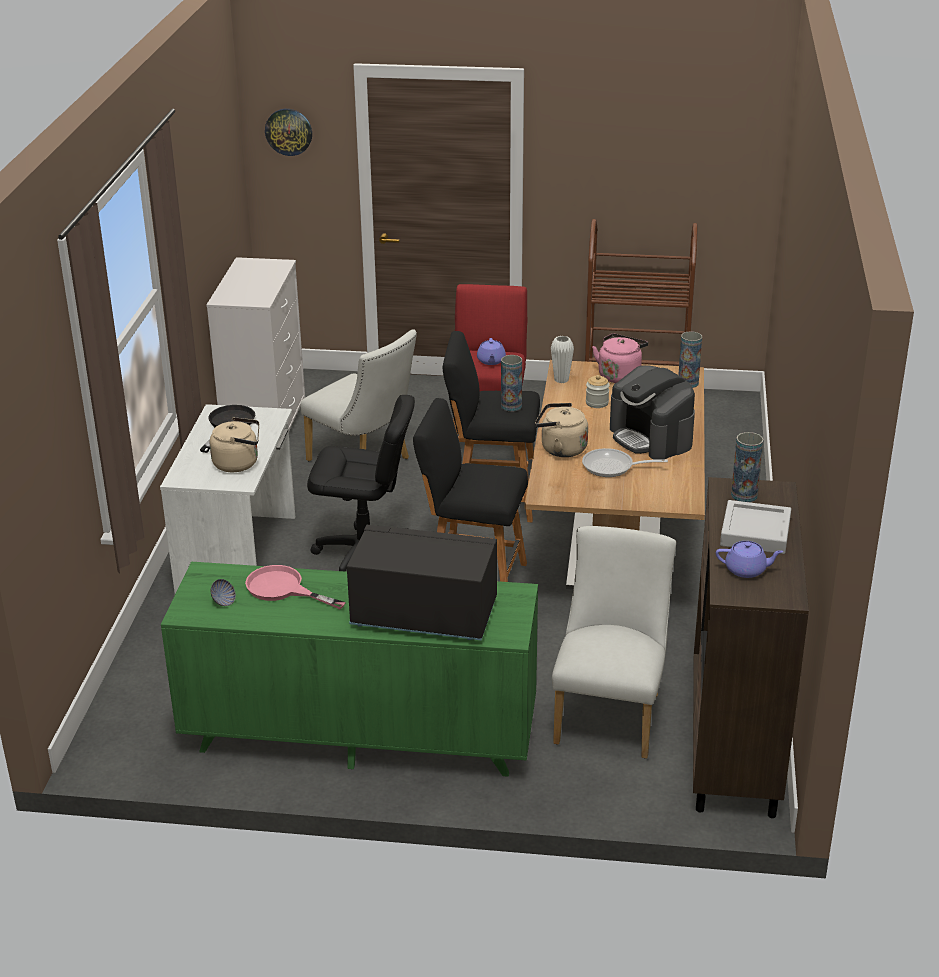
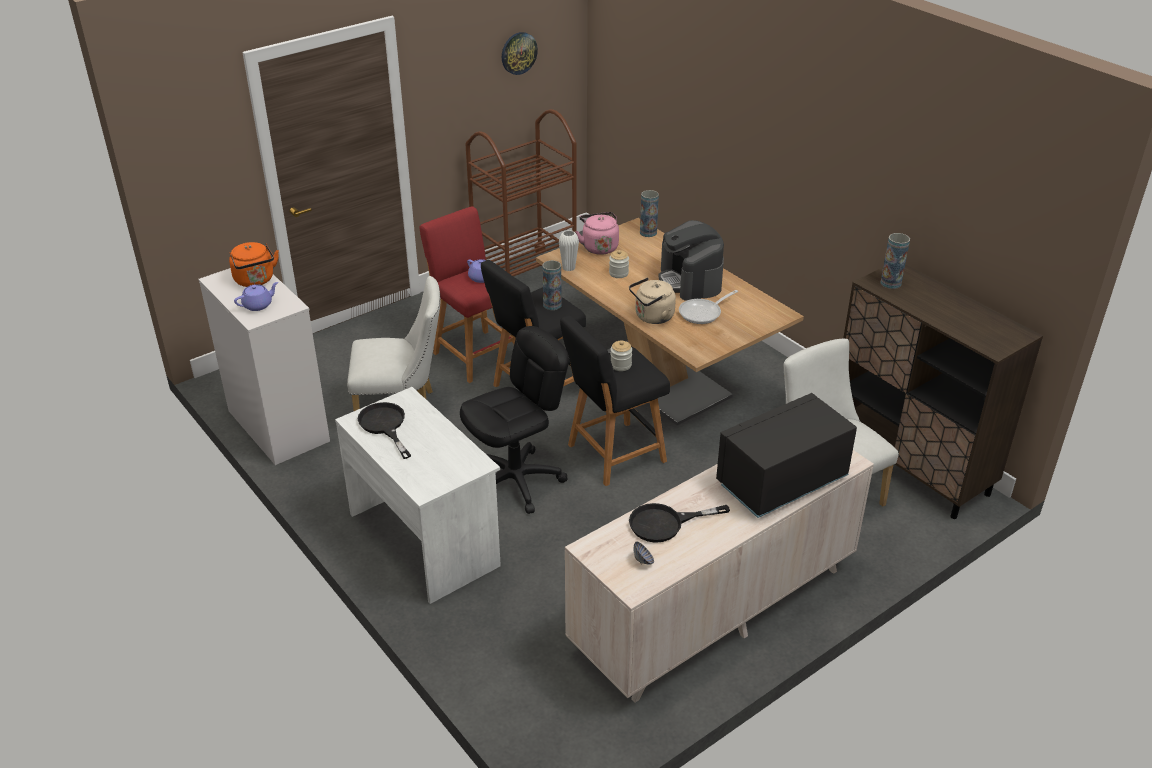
camera: 45 degrees left, 5 degrees up
green dresser [161,562,538,777] -> beige dresser [565,450,874,703]
beige kettle [210,417,259,472] -> none
pink frying pan [245,565,346,609] -> black frying pan [629,503,730,543]
wall clock [265,109,312,156] -> wall clock moved to [502,32,538,75]
coffee machine [610,365,695,460] -> coffee machine turned 60 degrees clockwise [658,220,724,301]
purple teapot [716,541,784,578] -> purple teapot moved to [234,282,278,311]
grey tray [720,500,791,554] -> none
none -> orange kettle [229,242,279,287]
none -> jar [610,341,632,371]

